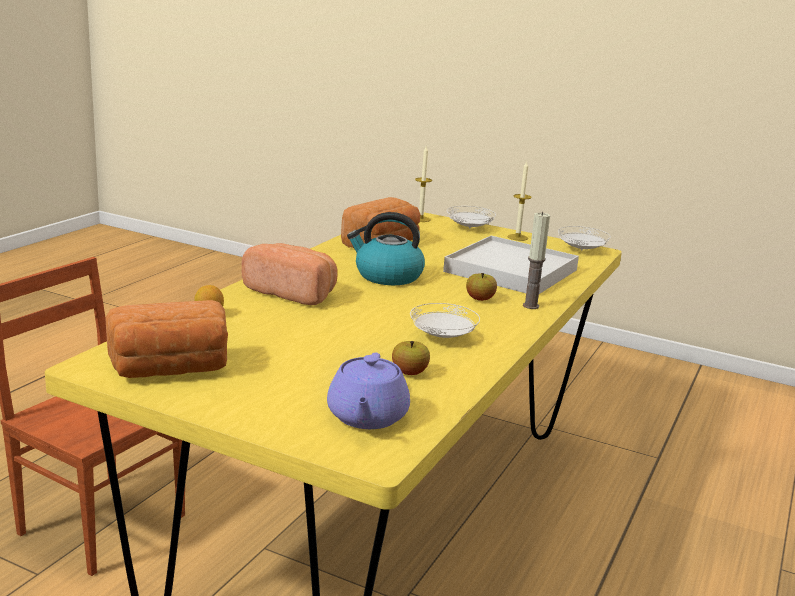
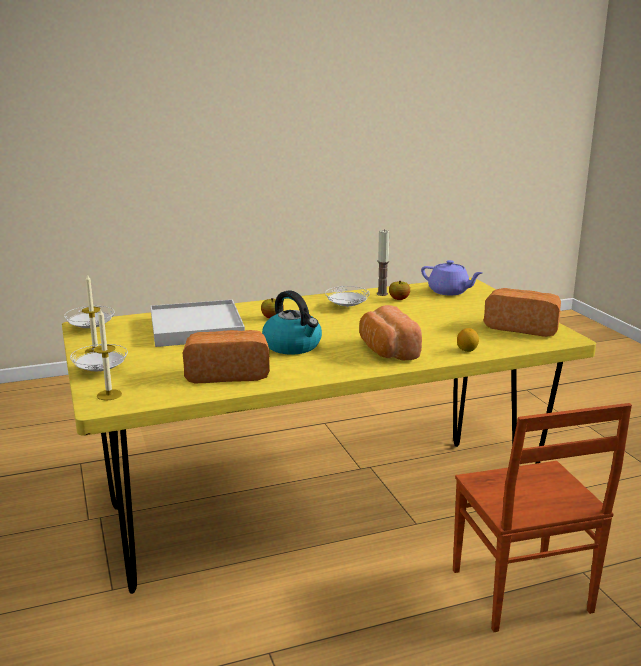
camera: 135 degrees left, 0 degrees up
purple teapot [327,353,410,429] -> purple teapot turned 75 degrees clockwise [421,260,483,295]
candle [523,212,550,309] -> candle moved to [377,229,390,296]

